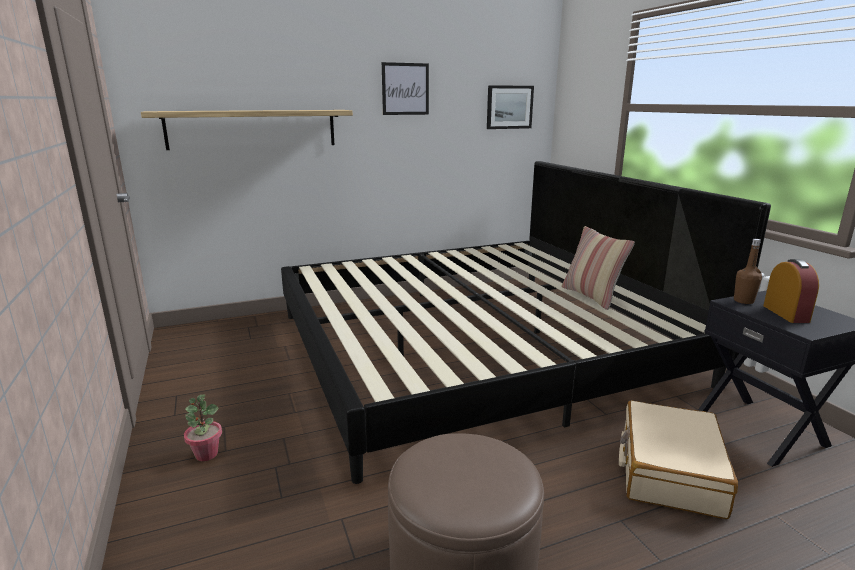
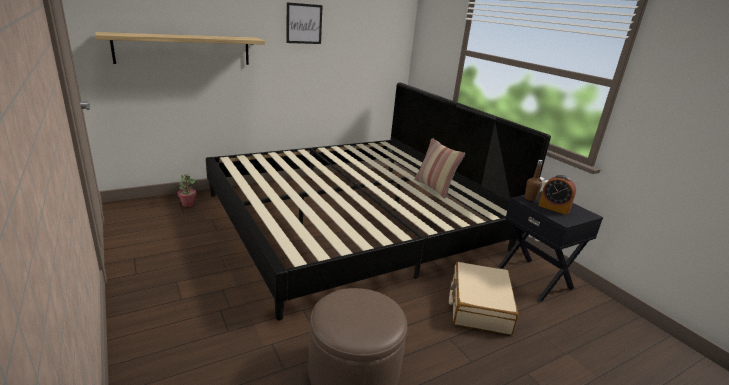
camera: 10 degrees left, 5 degrees up
potted plant [184,394,222,461] -> potted plant moved to [178,174,196,207]
picture [487,85,534,129] -> none
alarm clock [763,259,819,323] -> alarm clock turned 135 degrees clockwise [538,175,576,215]

